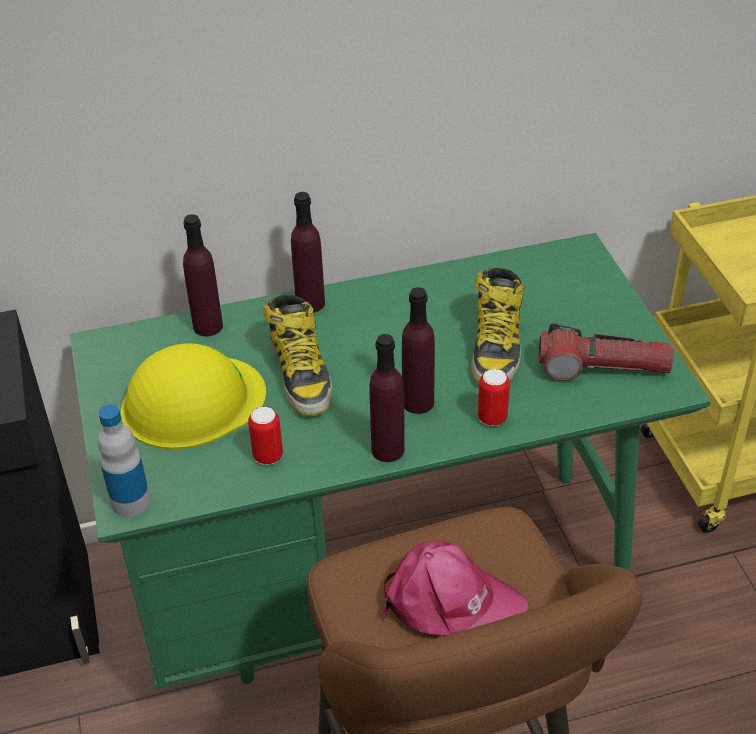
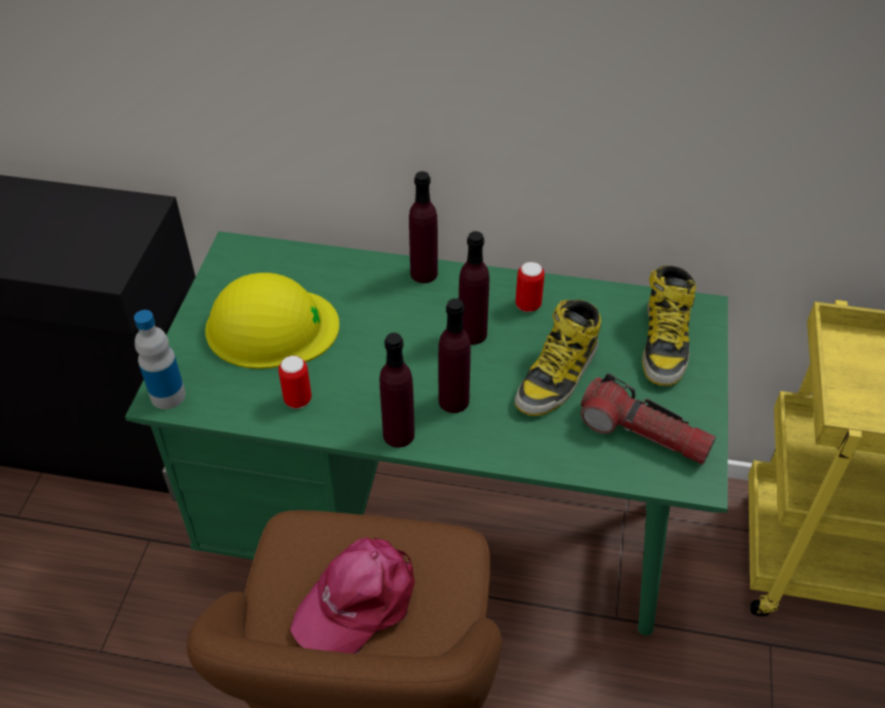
camera: 25 degrees right, 5 degrees up
purple bottle [183,214,223,336] -> purple bottle moved to [459,231,489,345]
boot [263,295,333,416] -> boot moved to [642,266,696,386]
pink cap [382,541,528,636] -> pink cap turned 90 degrees clockwise [290,537,415,654]
can [478,369,510,426] -> can moved to [515,262,545,312]

